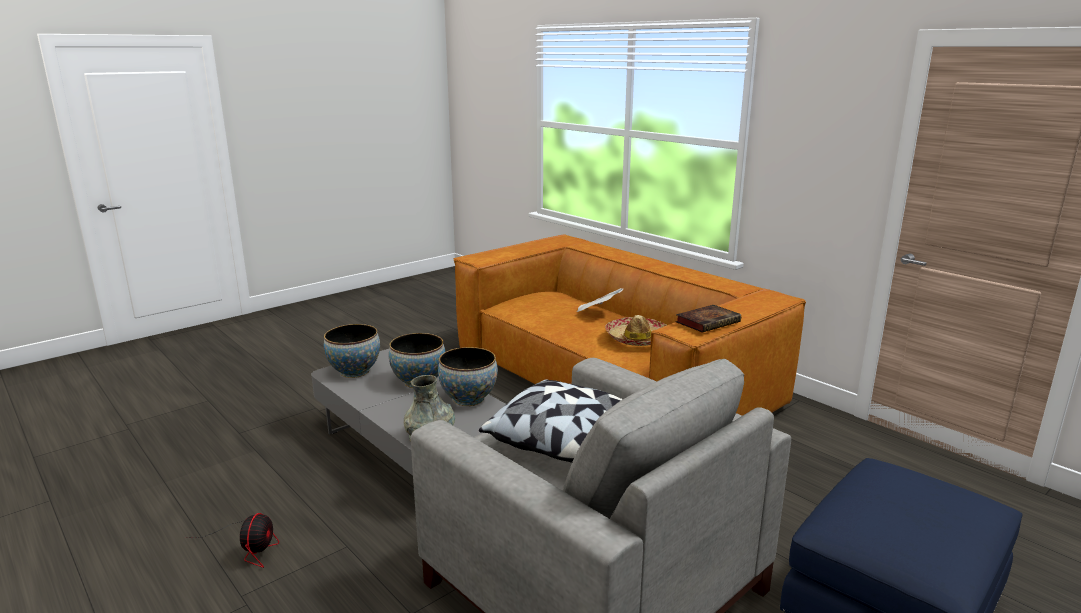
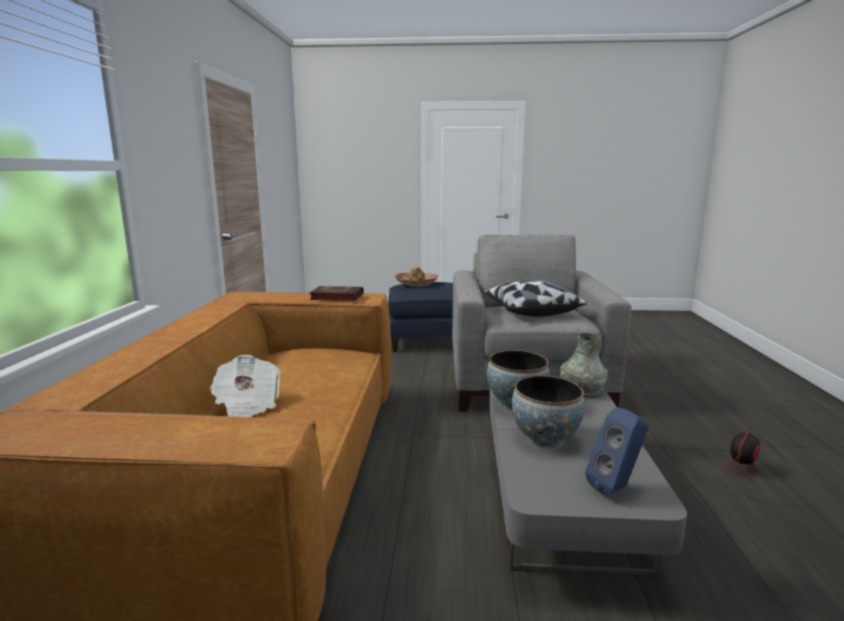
camera: 135 degrees left, 5 degrees down
bowl [324,324,380,378] -> blue speaker [585,407,648,496]
hat [605,315,667,346] -> hat moved to [395,267,439,286]

